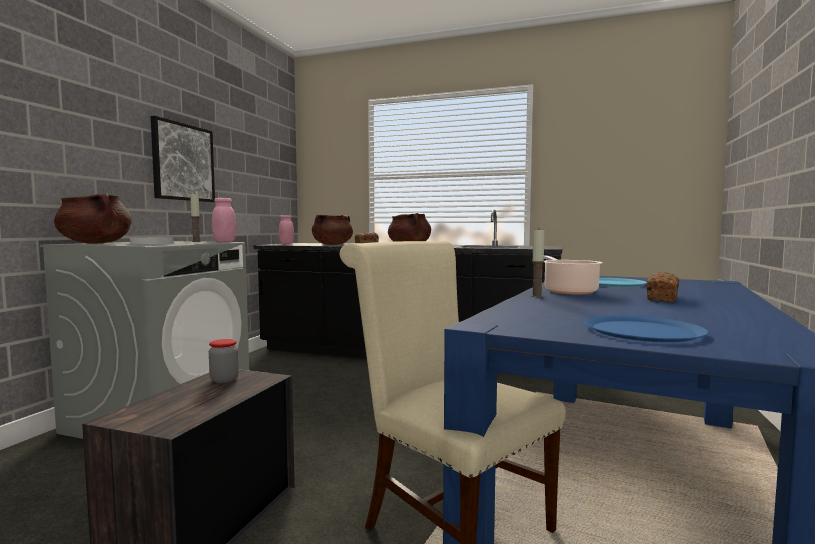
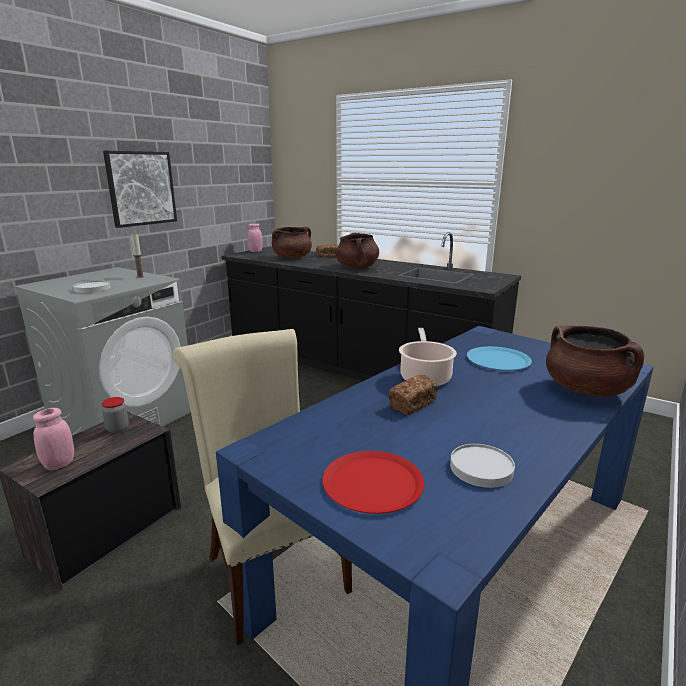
camera: 15 degrees right, 15 degrees up
brown cooking pot [54,193,132,244] -> brown cooking pot moved to [546,325,644,397]
pink jar [212,198,236,242] -> pink jar moved to [33,408,74,470]
candle [531,230,545,297] -> none
blue plate [584,316,708,342] -> red plate [322,451,424,514]
bread [647,272,679,302] -> bread moved to [389,375,438,415]
none -> white plate [450,444,515,488]

